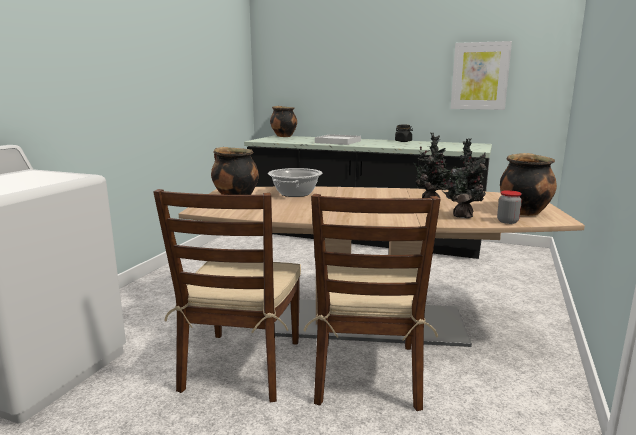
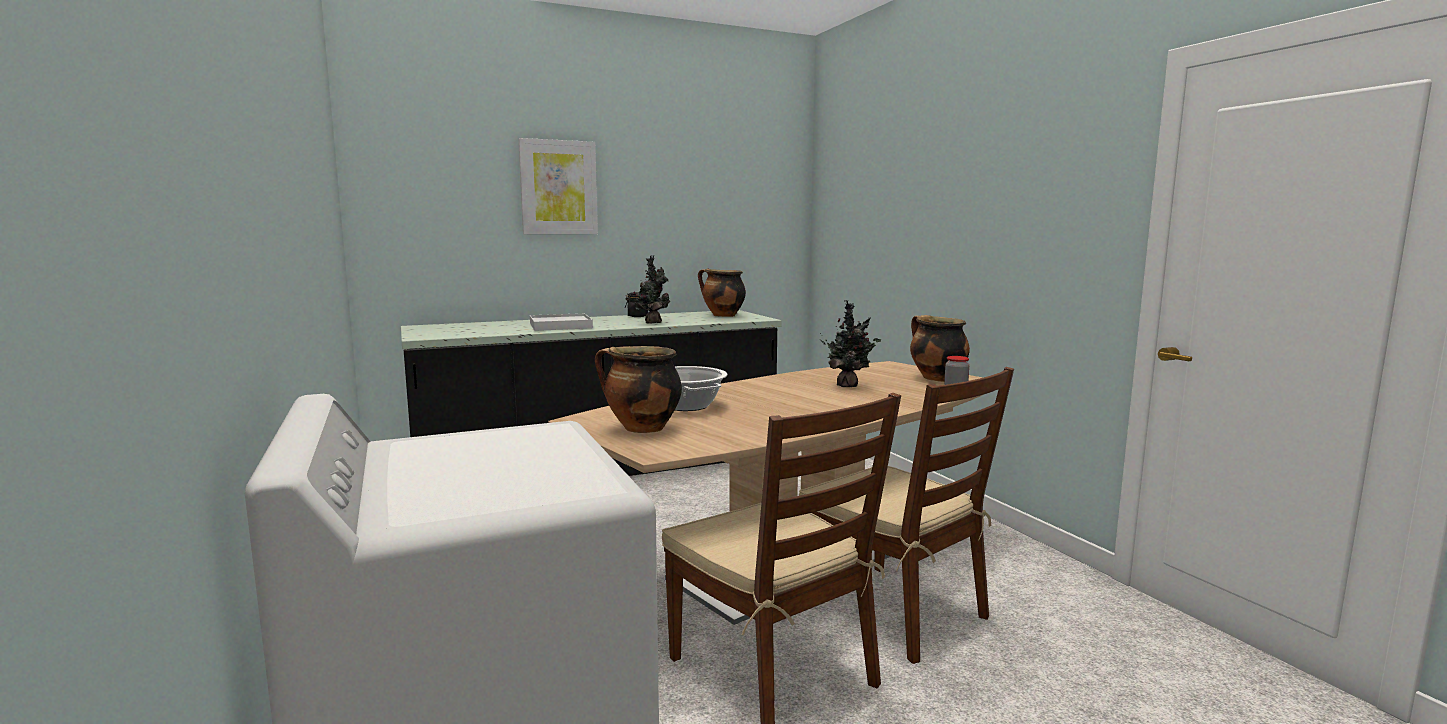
camera: 45 degrees left, 5 degrees down
cooking pot [270,106,297,137] -> cooking pot moved to [698,269,746,317]
potted plant [443,139,488,218] -> potted plant moved to [633,255,670,324]
picture [451,41,512,110] -> picture moved to [519,138,598,234]

